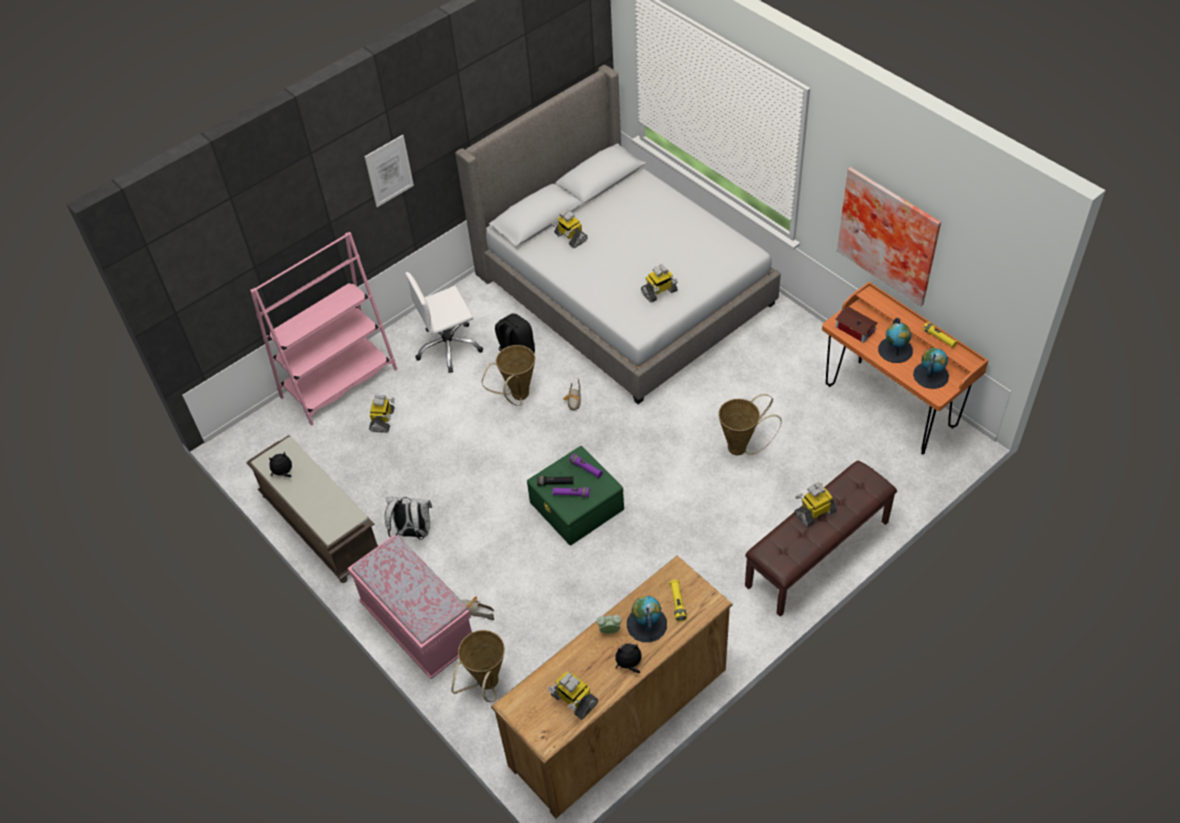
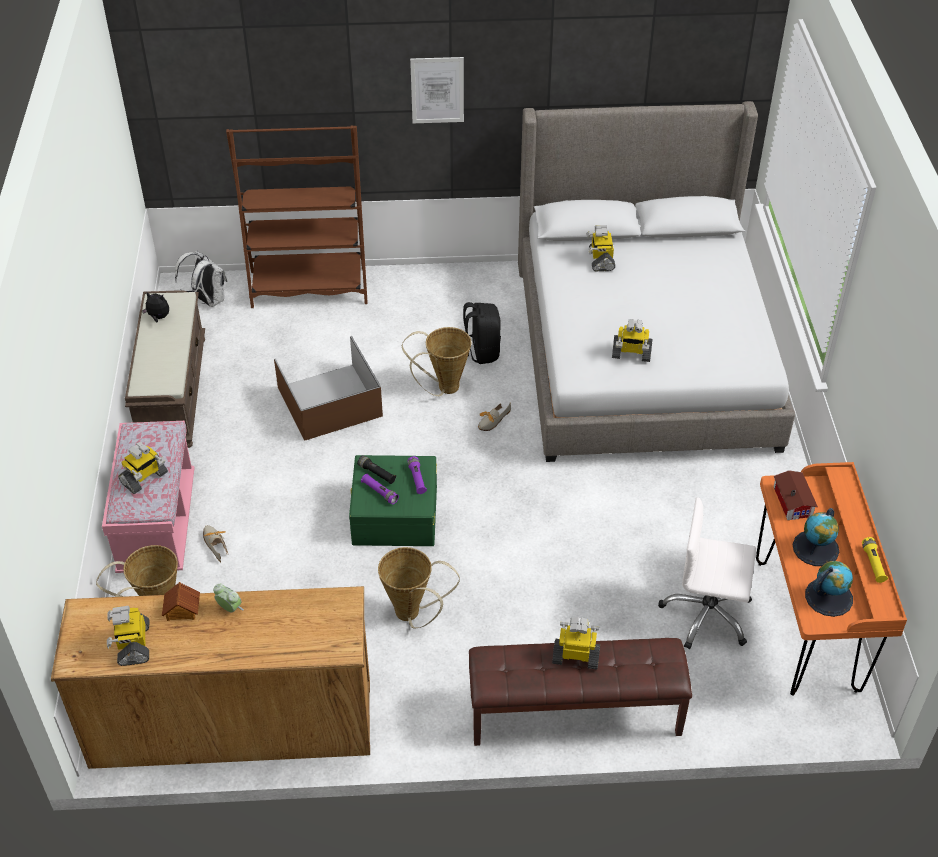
camera: 35 degrees right, 5 degrees down
pink bookcase [250,232,398,425] -> brown bookcase [226,125,368,308]
toy robot [369,395,395,433] -> toy robot moved to [118,442,168,494]
white backpack [385,497,432,539] -> white backpack moved to [175,250,227,307]
white office chair [405,272,483,373] -> white office chair moved to [658,497,756,649]
plush toy [615,643,642,673] -> none
globe [627,596,667,642] -> none
yellow flashlight [669,580,687,621] -> none
basket [718,394,782,455] -> basket moved to [378,547,460,628]
picture [837,167,941,306] -> none
none -> toy house [162,582,200,621]
none -> brown storage box [274,336,383,440]

